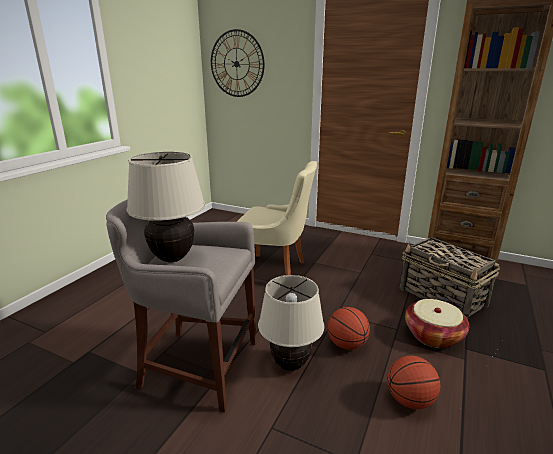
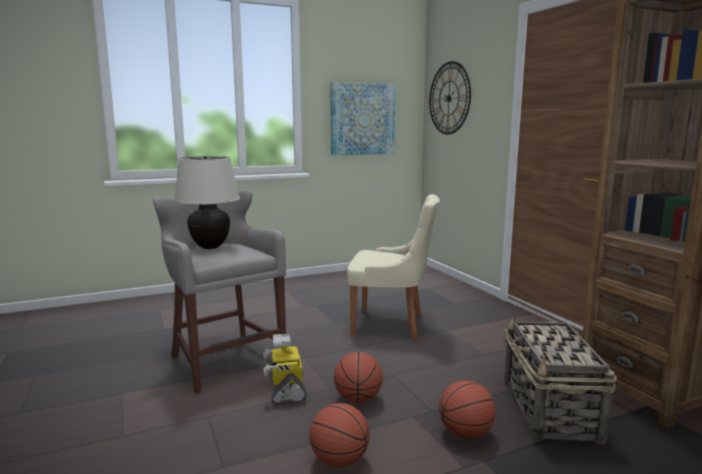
camera: 40 degrees right, 10 degrees down
beige chair [237,161,317,275] -> beige chair turned 45 degrees counterclockwise [347,194,440,340]
beige table lamp [258,275,324,371] -> toy robot [263,334,306,404]
basket [405,299,469,348] -> basketball [439,381,496,439]
none -> picture [330,82,396,155]

